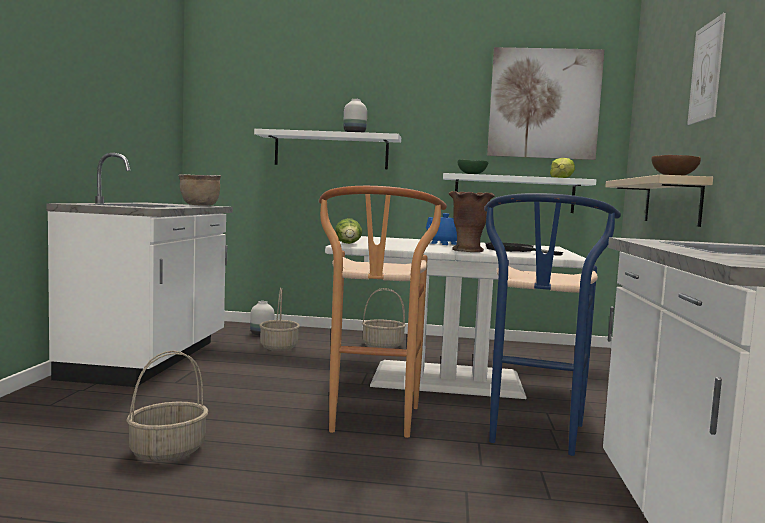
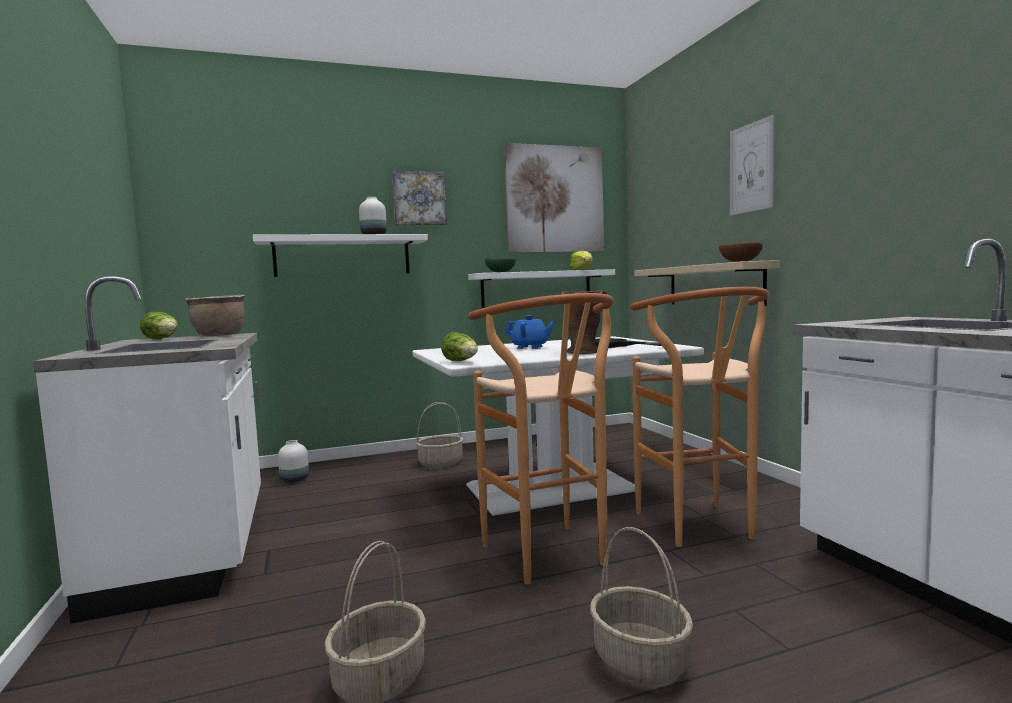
camera: 25 degrees left, 0 degrees up
basket [259,287,300,351] -> basket moved to [590,527,693,685]
blue stool [484,193,621,456] -> brown stool [631,287,769,547]
none -> lettuce [140,312,178,339]
none -> picture [392,171,447,225]

